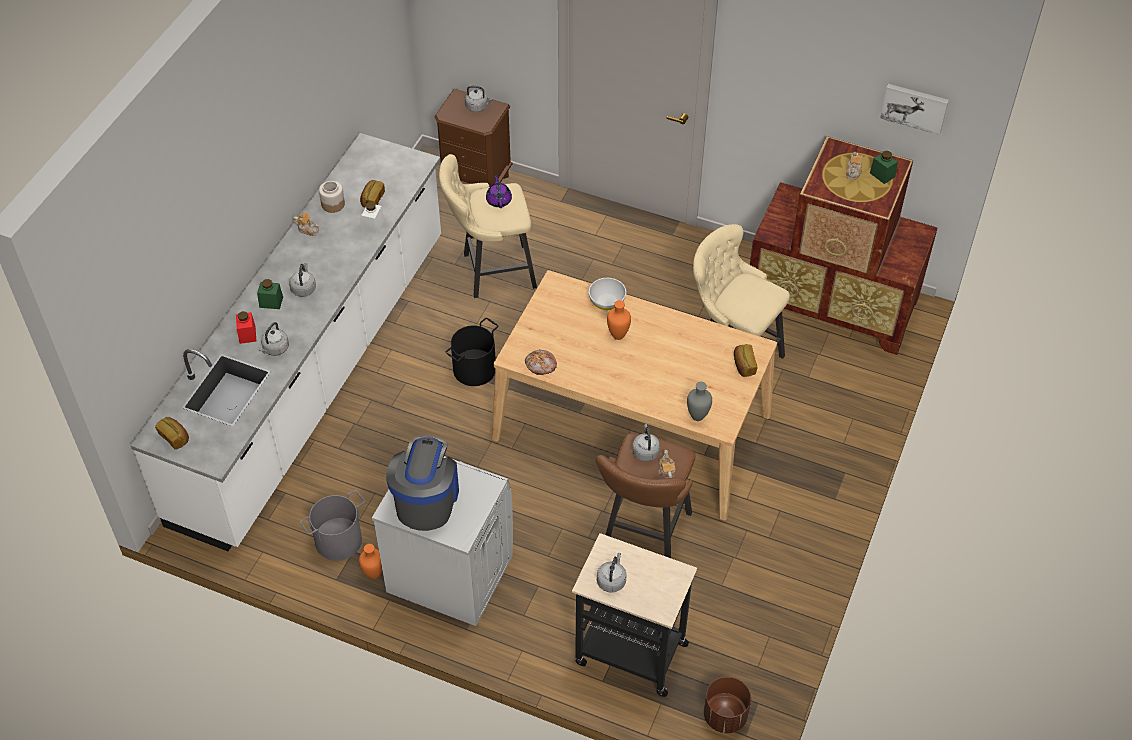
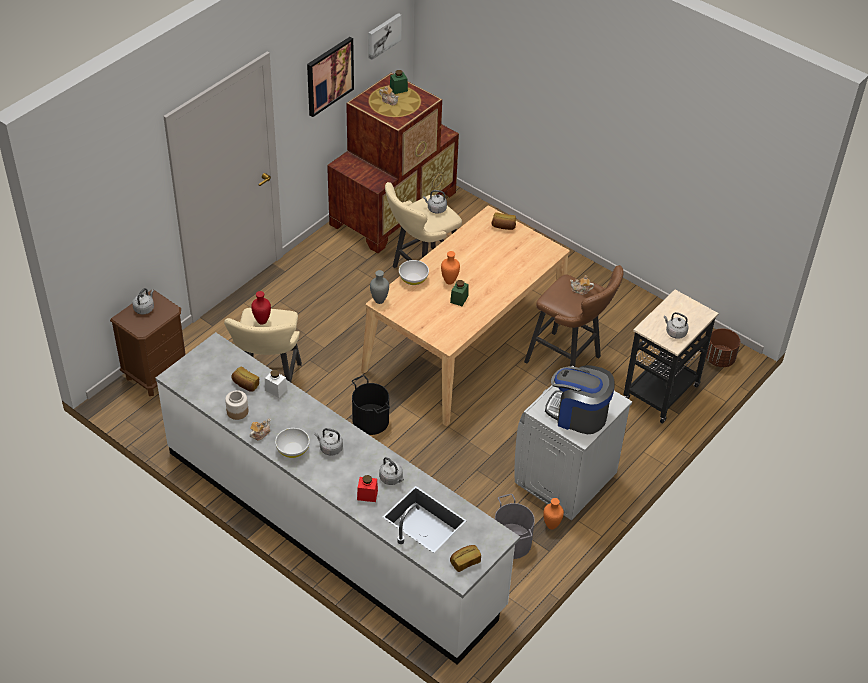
camera: 75 degrees left, 5 degrees down
green jar [257,279,283,309] -> green jar moved to [450,280,468,306]
purple teapot [486,174,512,208] -> red vase [251,291,271,325]
bread [525,350,557,375] -> none
grey kettle [632,424,660,461] -> grey kettle moved to [423,190,447,214]
grey vase [687,382,712,421] -> grey vase moved to [370,270,389,304]
none -> white bowl [275,428,310,458]
none -> picture [307,37,354,117]

